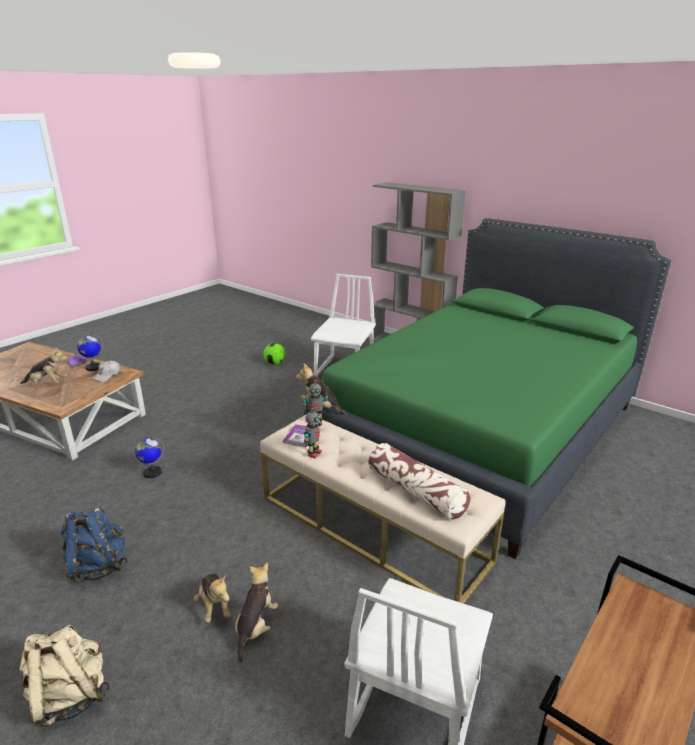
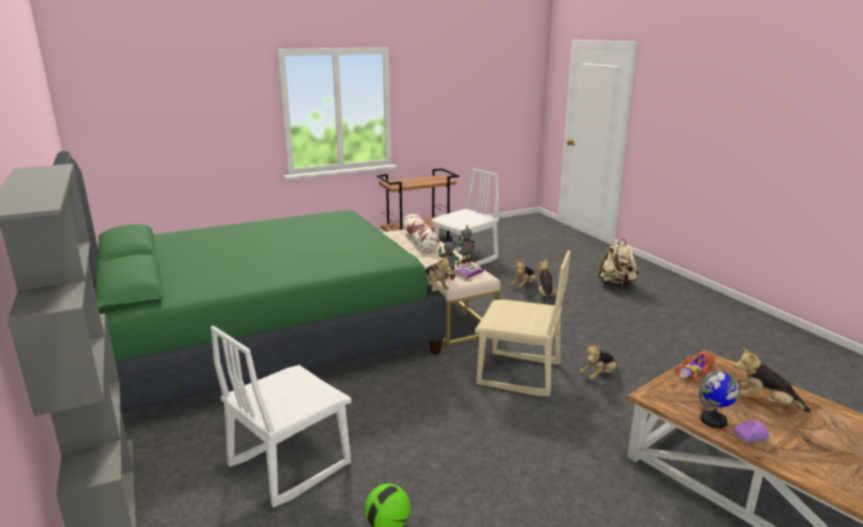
camera: 155 degrees left, 5 degrees down
blue backpack [61,507,127,583] -> none
white cap [92,361,121,382] -> none
globe [135,436,165,478] -> plush toy [580,345,618,380]
none -> beige chair [475,250,571,396]
none -> toy car [675,351,716,382]

